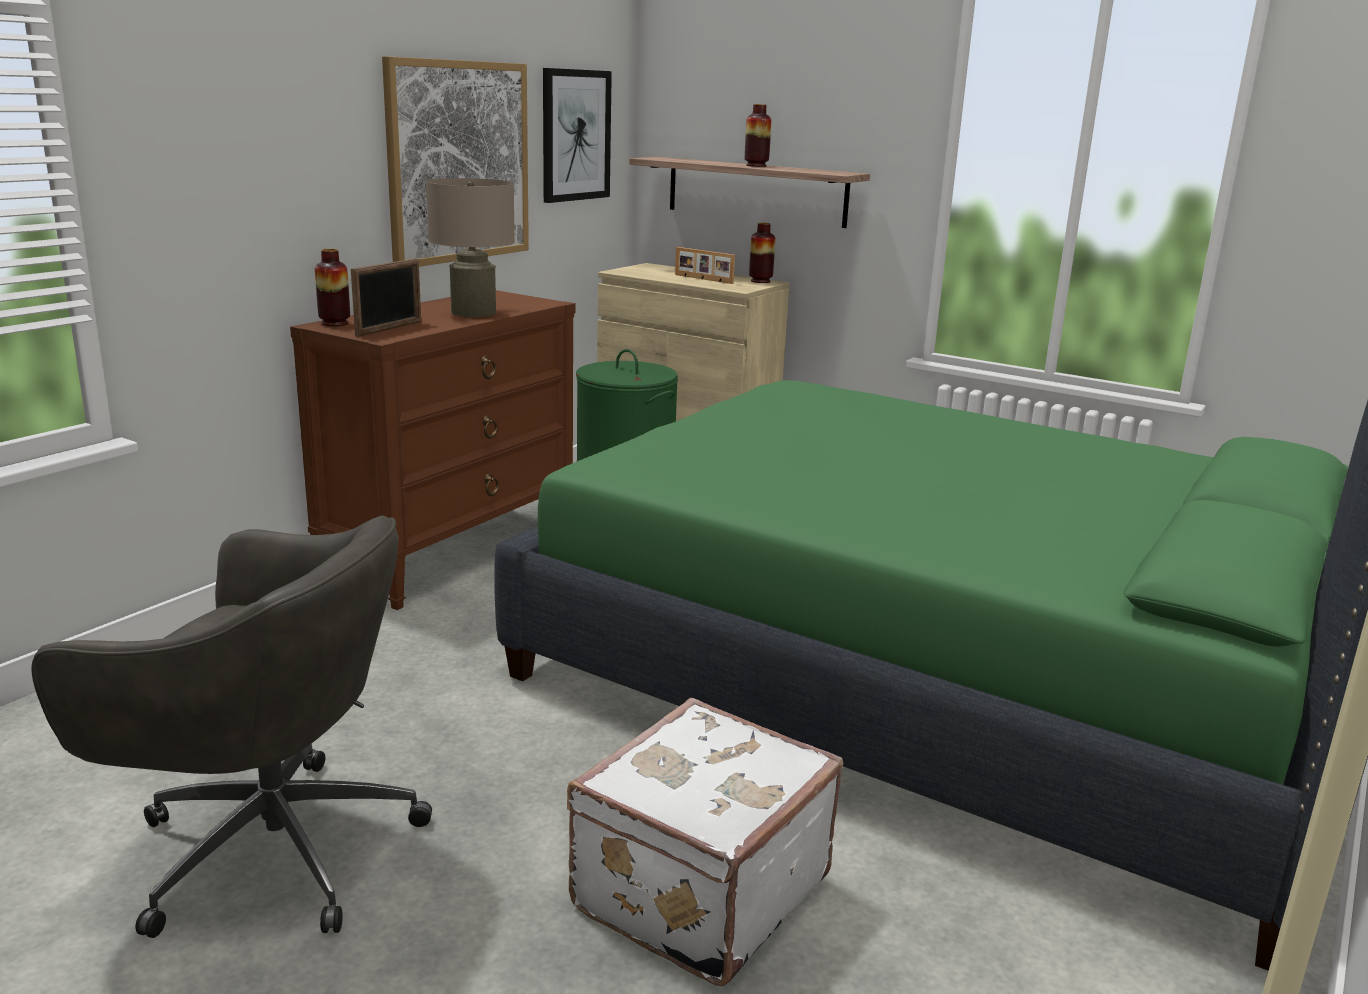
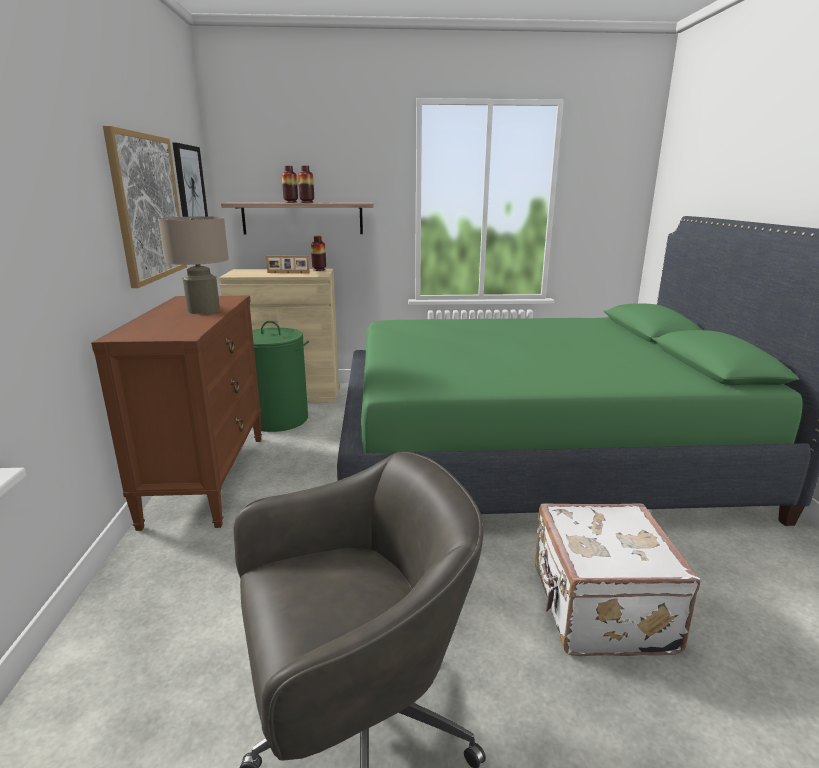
camera: 35 degrees left, 0 degrees up
vase [315,249,350,326] -> vase moved to [282,166,298,203]
picture frame [351,258,421,337] -> none

